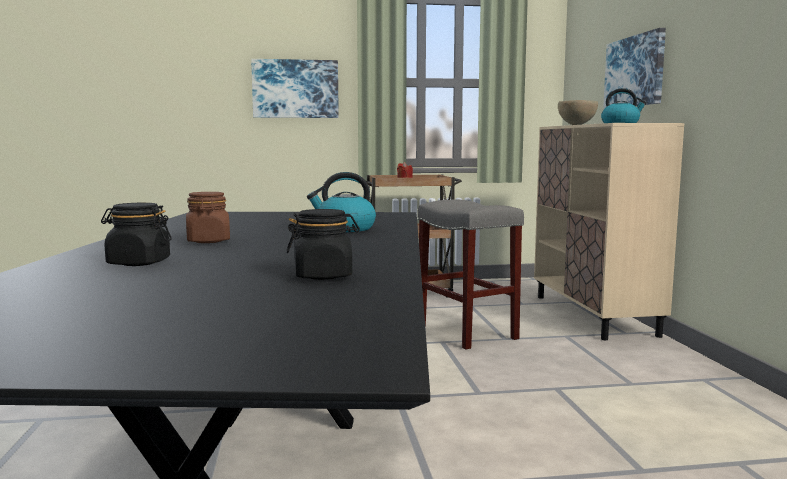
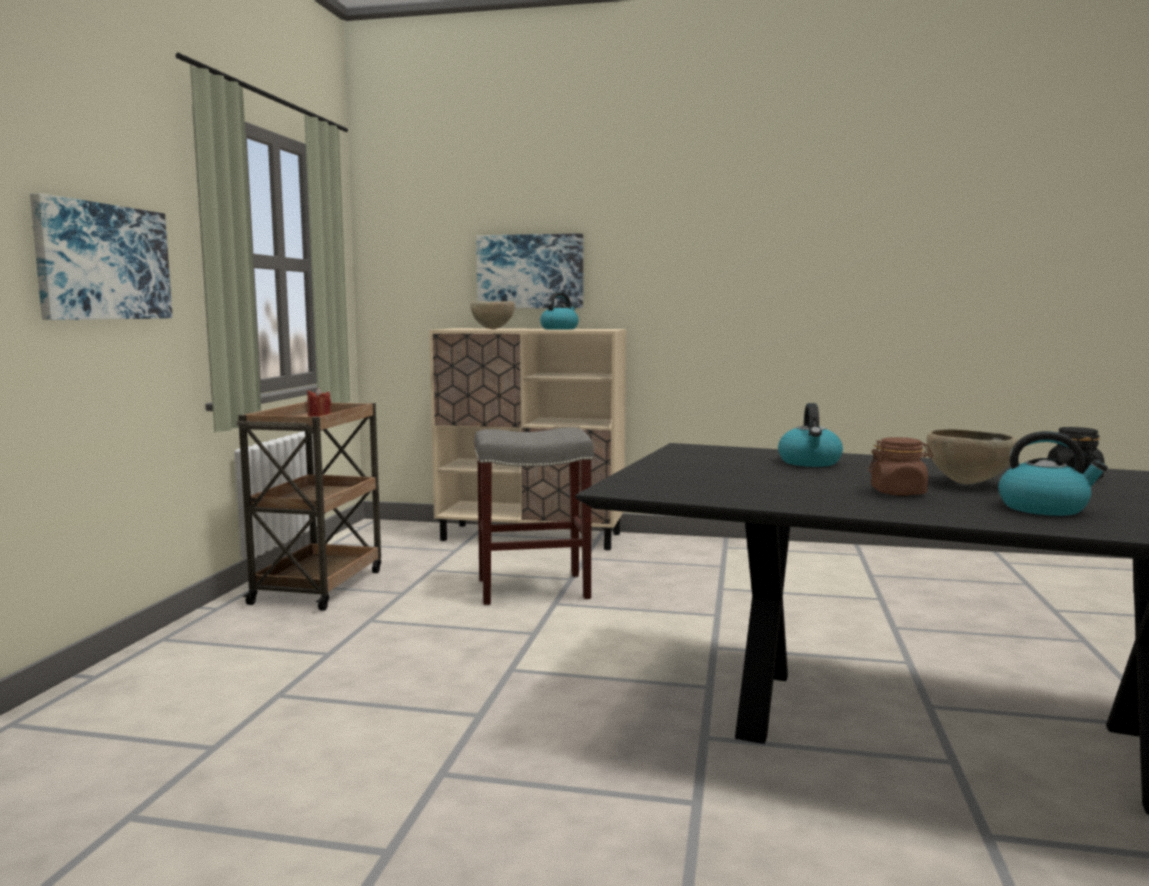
camera: 70 degrees left, 0 degrees up
black jar [101,203,172,266] -> kettle [998,431,1108,516]
none -> brown bowl [927,429,1017,484]

